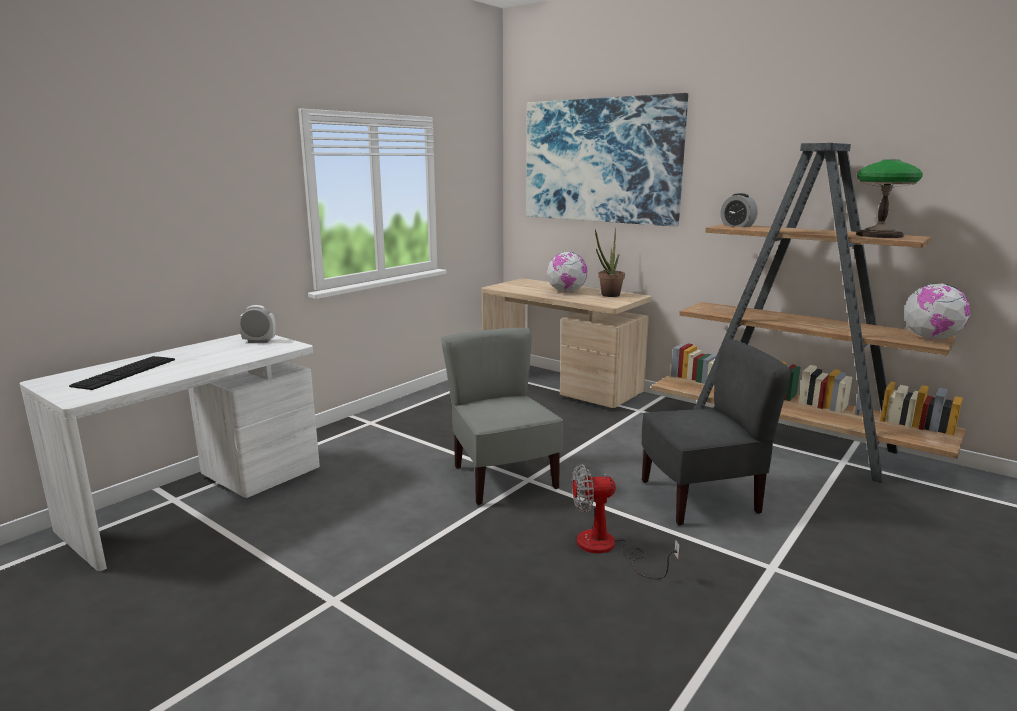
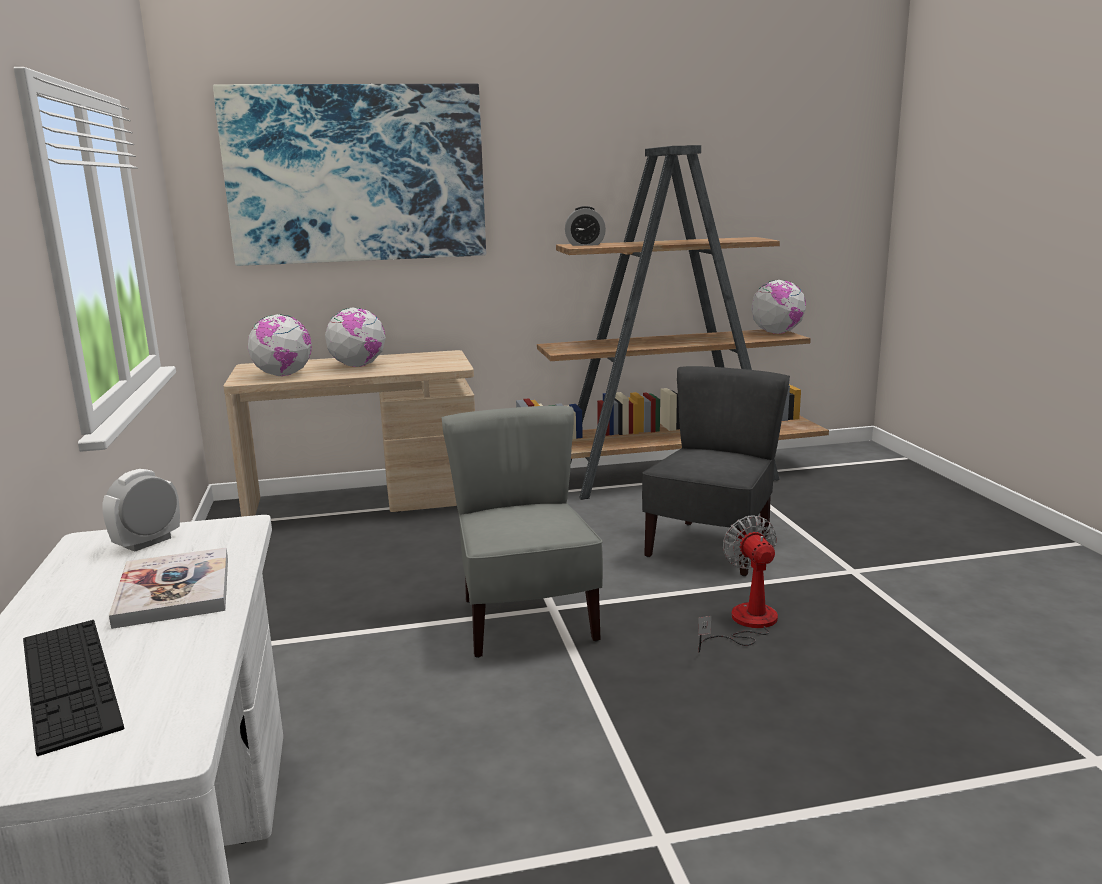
camera: 50 degrees left, 0 degrees up
grey chair [441,328,563,505] -> grey chair turned 60 degrees clockwise [441,406,603,658]
fan [572,464,680,579] -> fan turned 135 degrees clockwise [698,515,778,653]
potted plant [595,227,625,297] -> none
table lamp [856,160,923,238] -> none
none -> book [109,547,228,629]
none -> globe [248,314,312,376]

